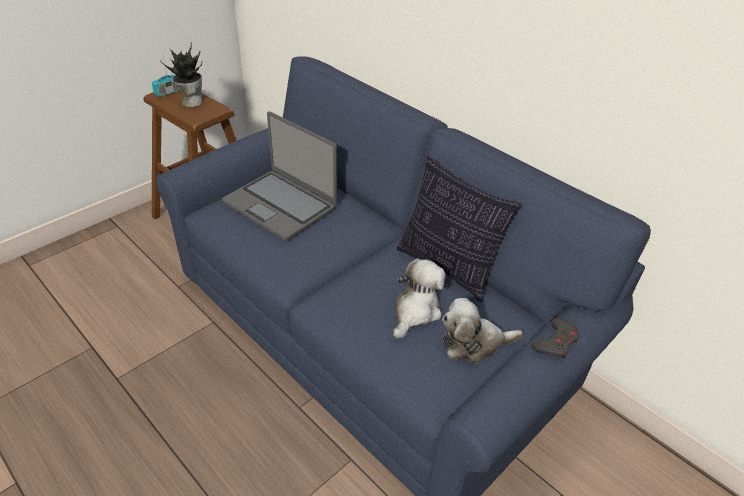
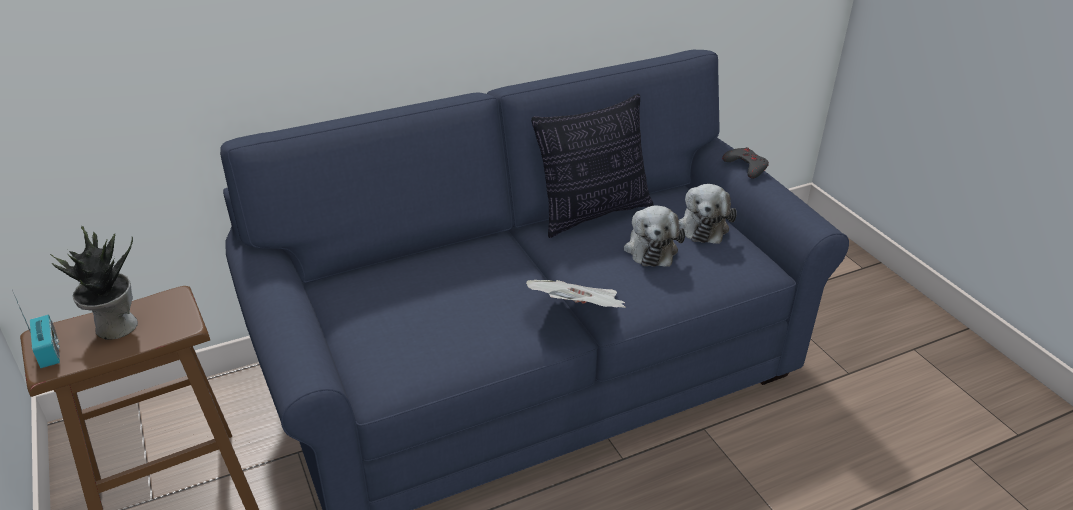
camera: 70 degrees left, 5 degrees down
laptop [222,111,337,241] -> none
plush toy [393,258,446,339] -> plush toy turned 135 degrees counterclockwise [624,205,685,267]
none -> newspaper [526,280,626,308]

